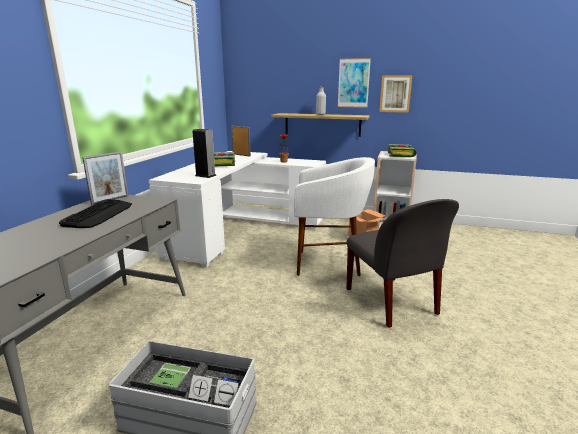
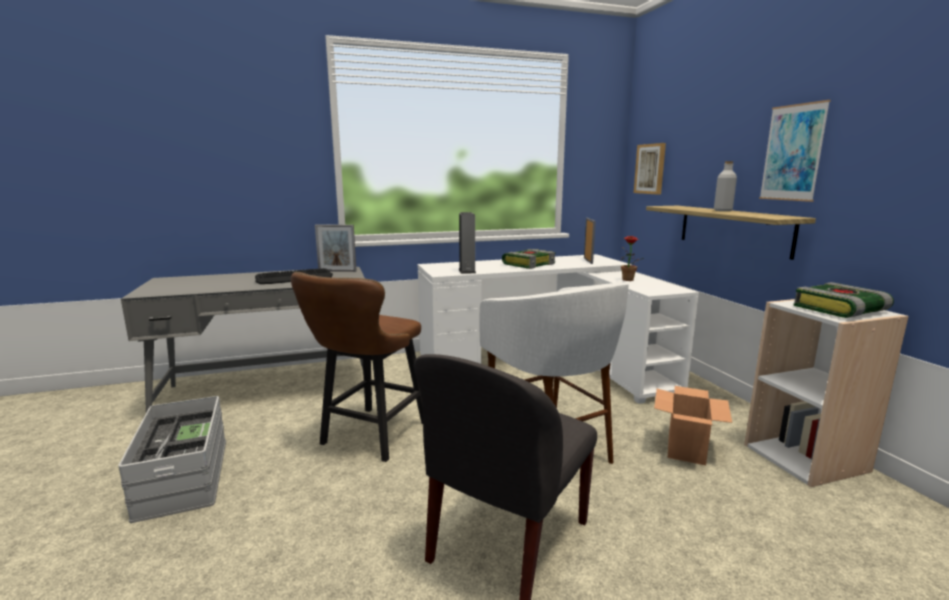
camera: 55 degrees right, 5 degrees down
picture [379,75,413,113] -> picture moved to [634,143,666,195]
none -> brown stool [291,272,423,462]

